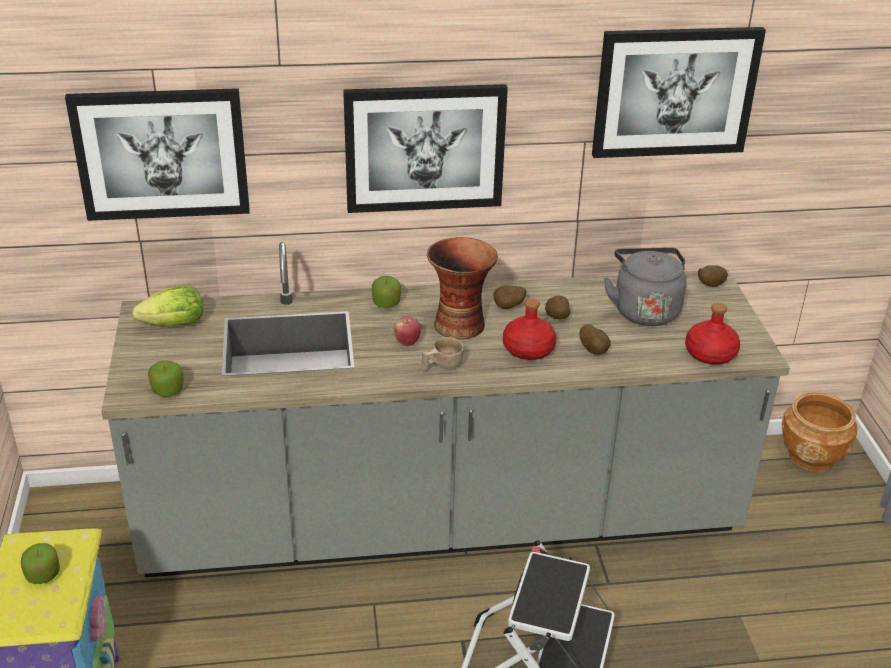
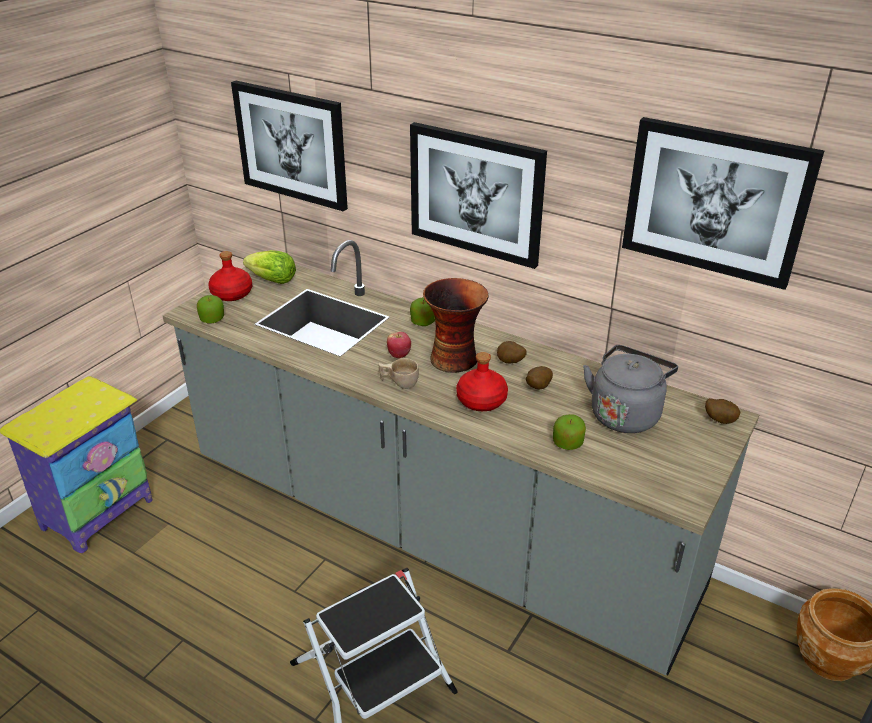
camera: 40 degrees right, 0 degrees up
apple [21,543,60,584] -> apple moved to [553,414,586,450]
potato [579,324,611,355] -> none
red bottle [685,303,740,365] -> red bottle moved to [208,251,252,301]

